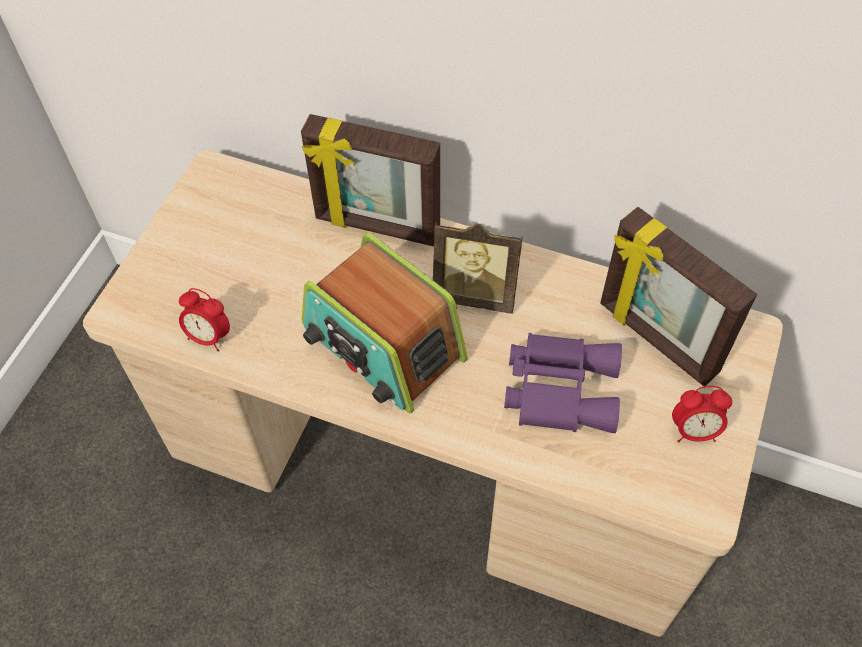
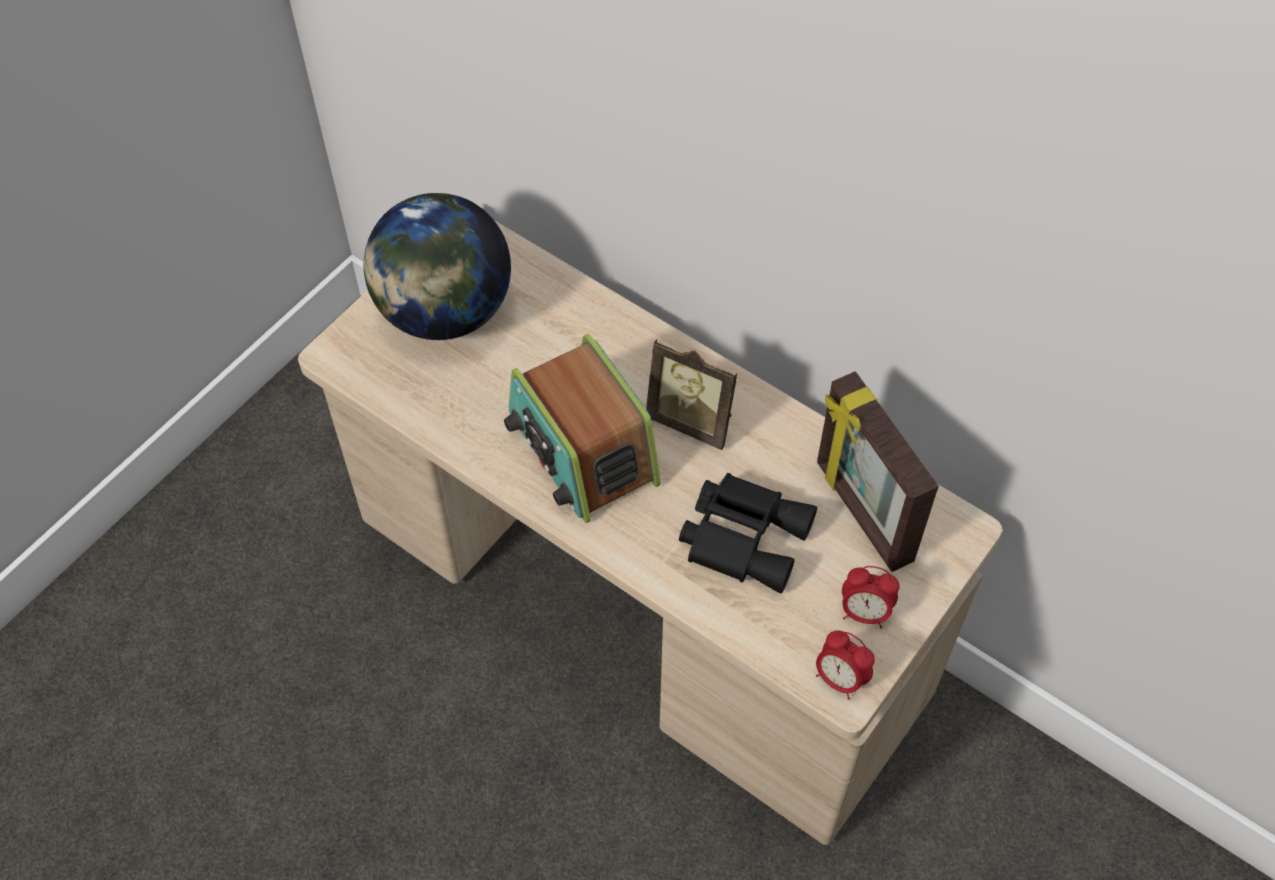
camera: 15 degrees right, 0 degrees up
alarm clock [179,288,230,351] -> alarm clock moved to [816,630,875,700]
picture frame [301,114,440,246] -> none
purple binoculars [504,333,622,433] -> black binoculars [679,473,817,593]
none -> globe [364,193,511,340]

